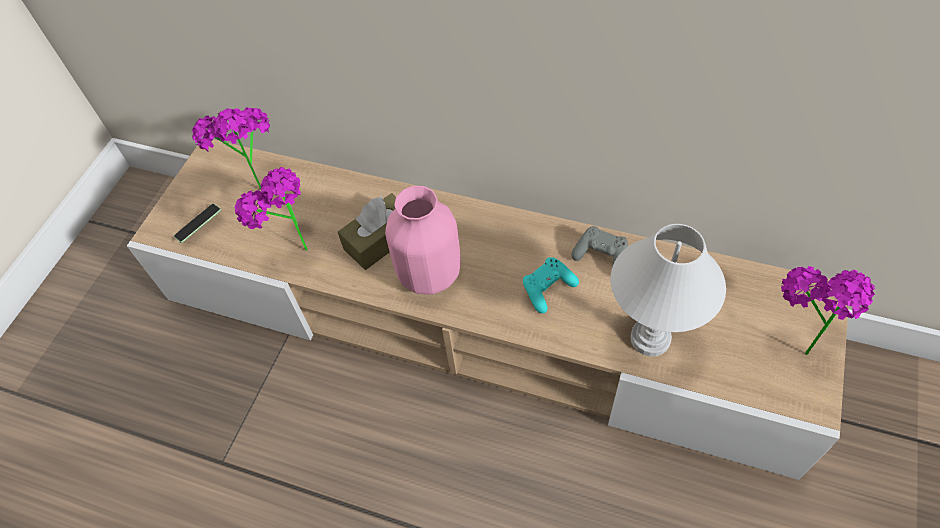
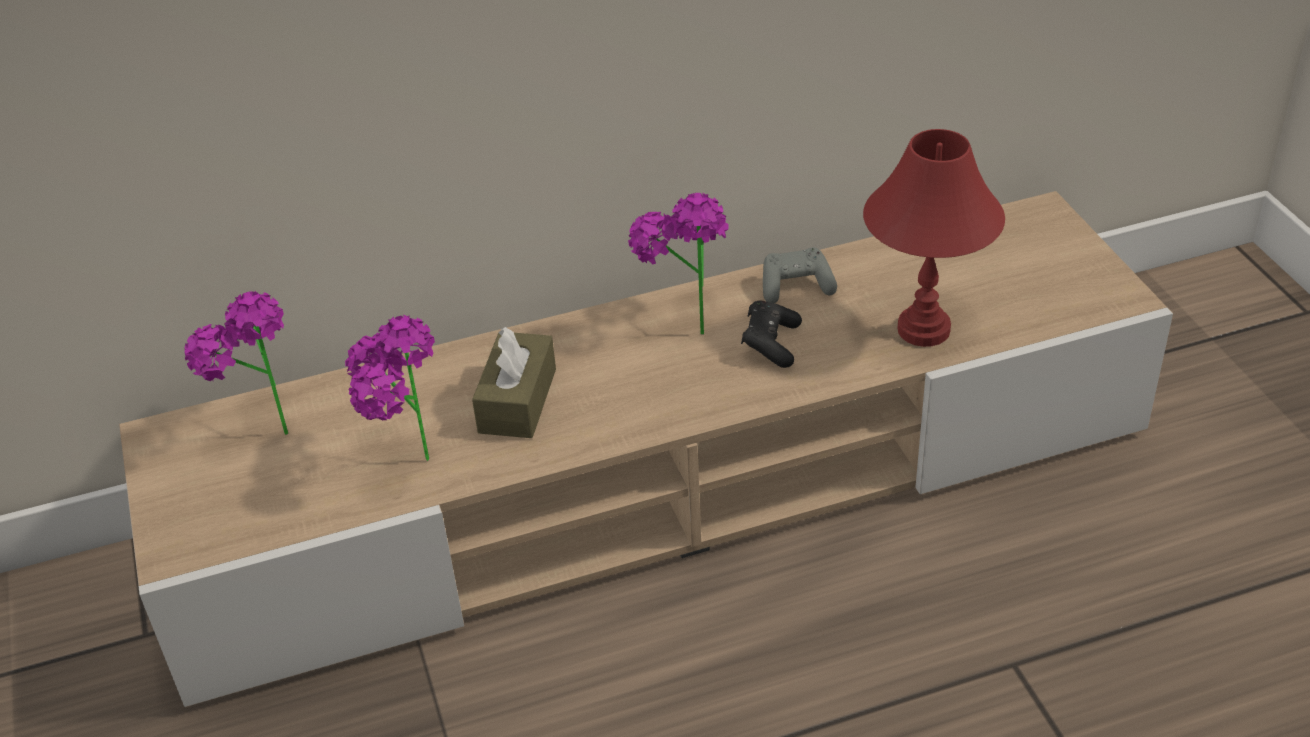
camera: 40 degrees left, 15 degrees down
phone [174,204,221,243] -> none
pink vase [385,186,461,295] -> none
turquoise game controller [523,257,579,314] -> black game controller [741,301,802,368]
white table lamp [611,224,726,356] -> red table lamp [863,129,1005,347]
potted plant [781,266,875,355] -> potted plant moved to [628,193,728,334]

